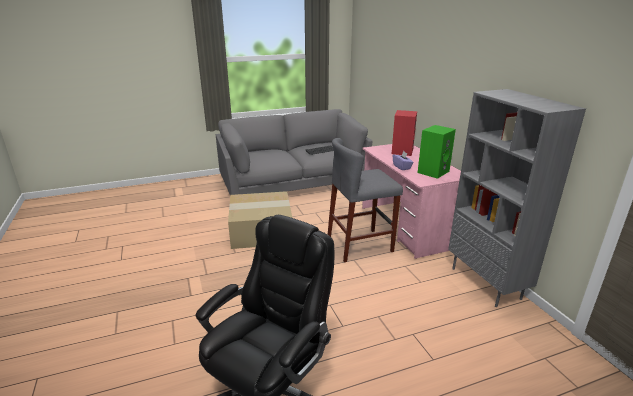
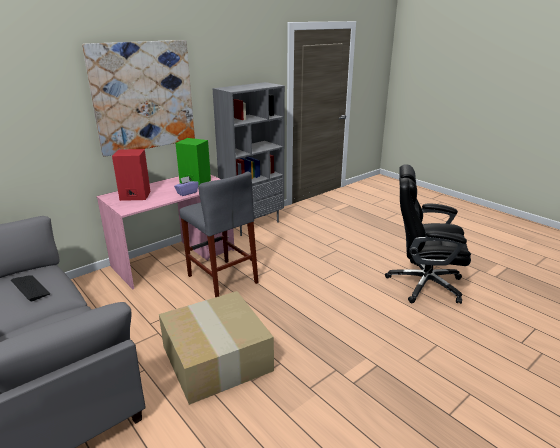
camera: 110 degrees left, 0 degrees up
none -> picture [82,40,195,157]

